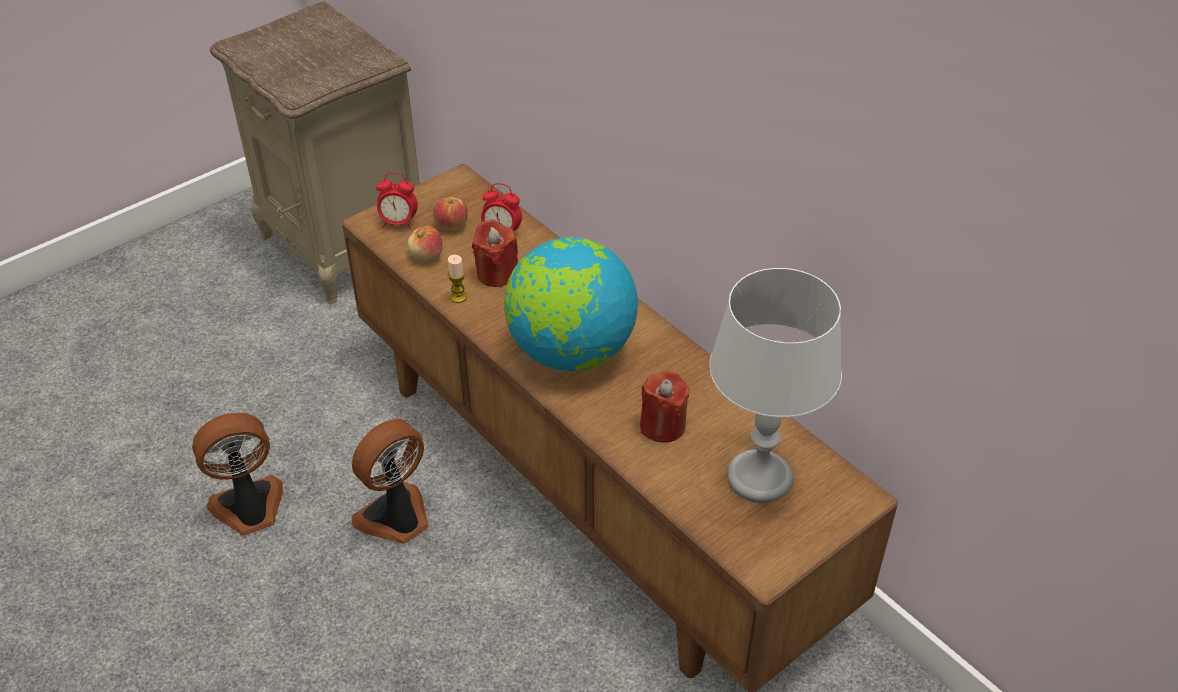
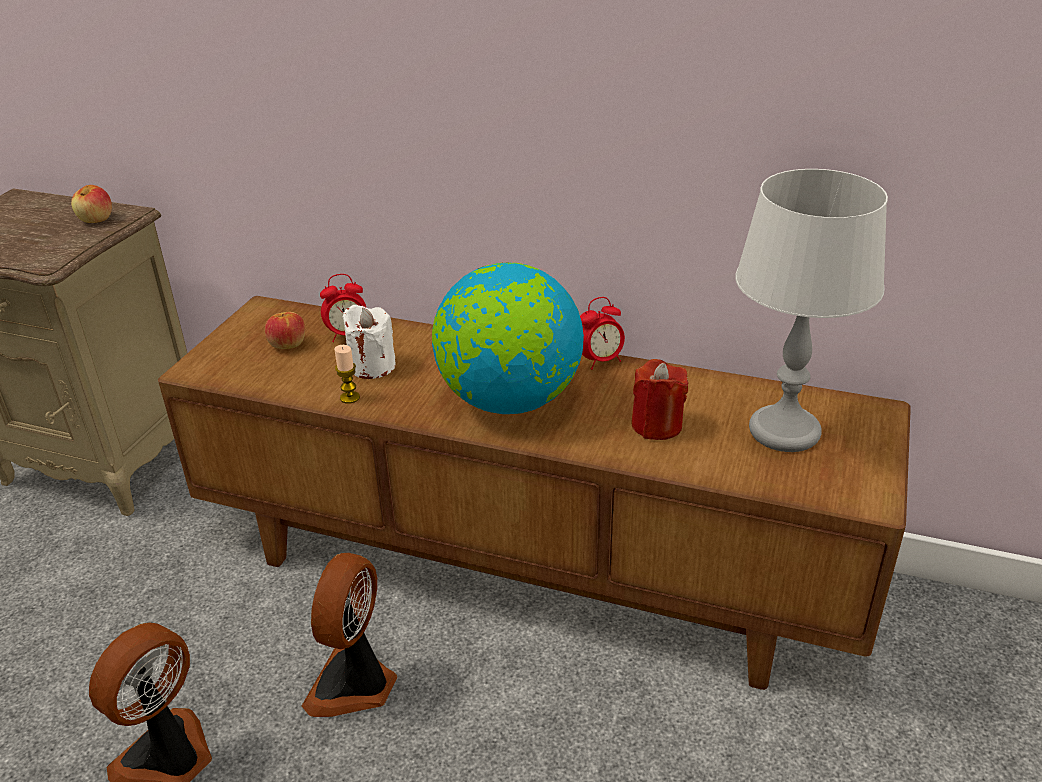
camera: 30 degrees left, 10 degrees down
alarm clock [376,172,418,229] -> alarm clock moved to [580,297,625,370]
apple [408,226,442,263] -> apple moved to [71,185,112,223]
red candle [472,219,518,287] -> white candle [342,305,396,379]

